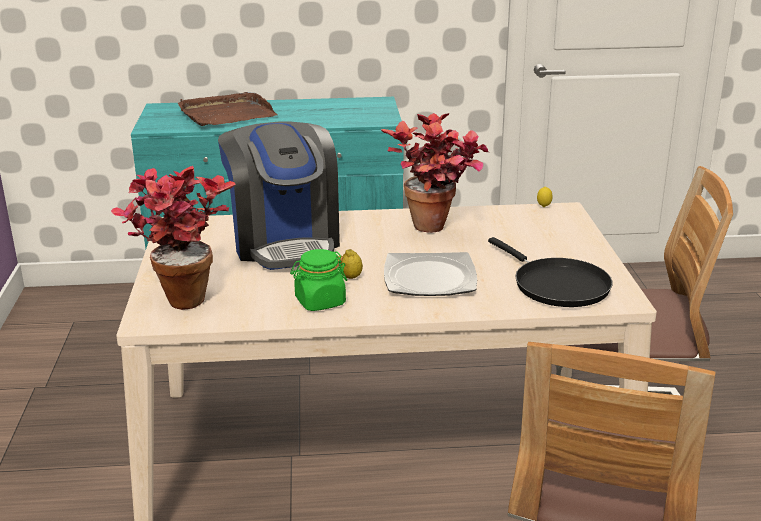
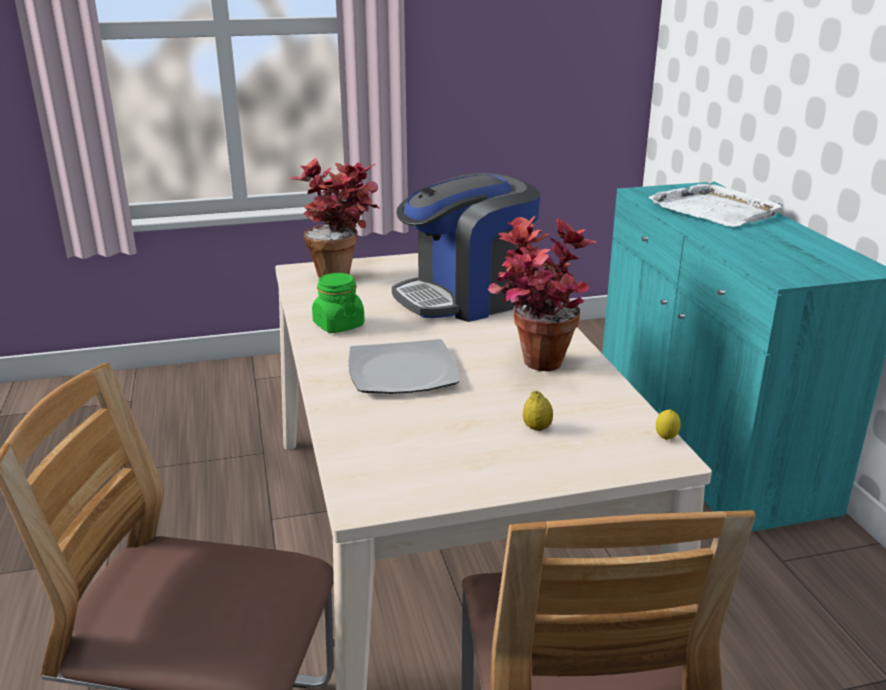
camera: 80 degrees right, 0 degrees up
brown tray [178,92,278,126] -> white tray [648,182,783,227]
lemon [340,249,363,279] -> lemon moved to [523,391,553,431]
black frying pan [488,237,613,307] -> none

